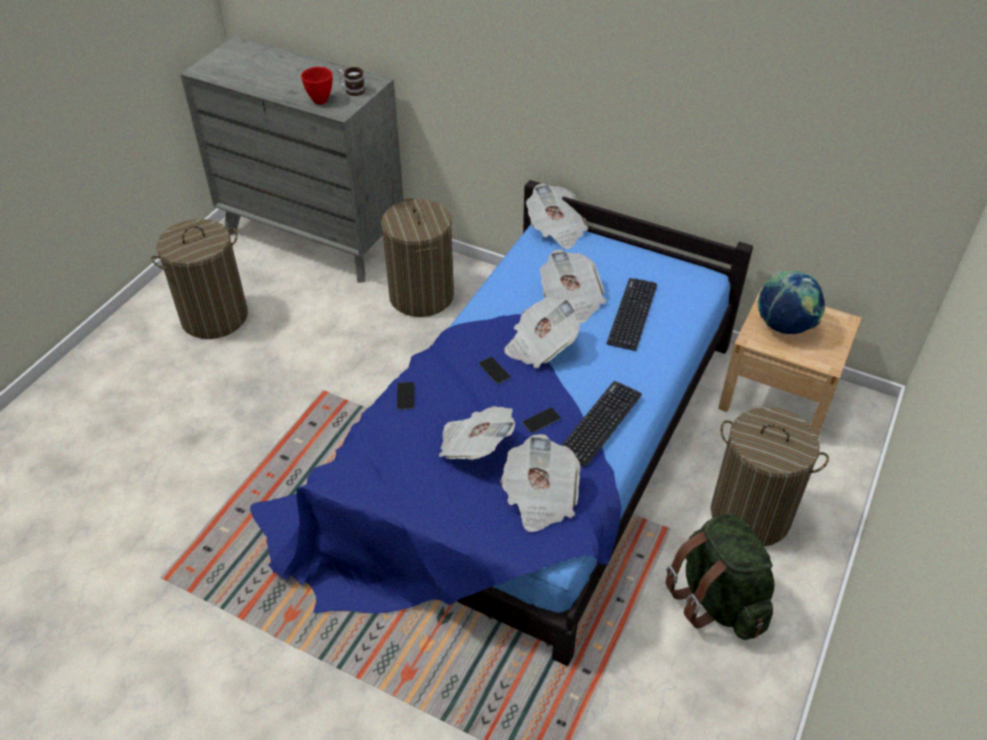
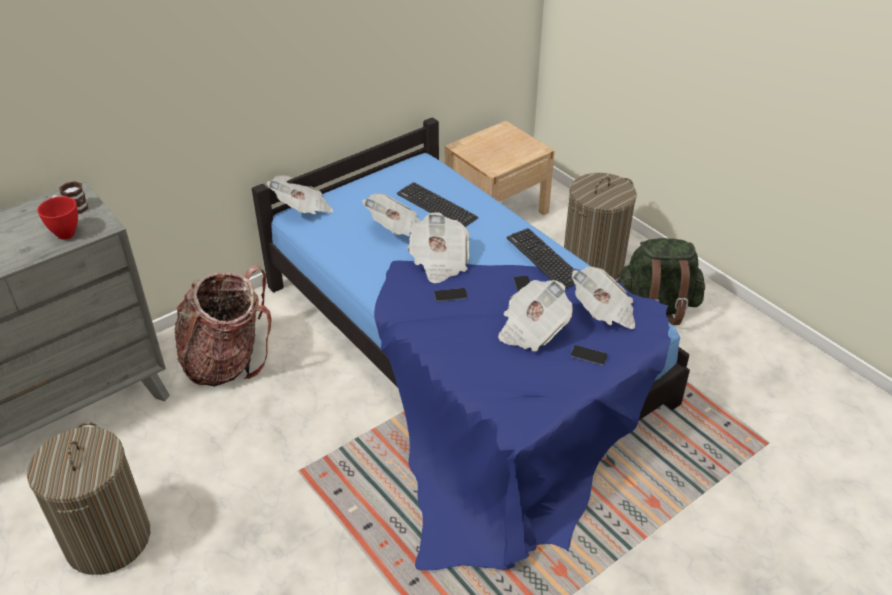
camera: 65 degrees left, 5 degrees down
laundry basket [381,198,454,317] -> backpack [174,265,272,387]
phone [397,382,414,410] -> phone moved to [571,345,608,365]
globe [757,270,825,334] -> none

